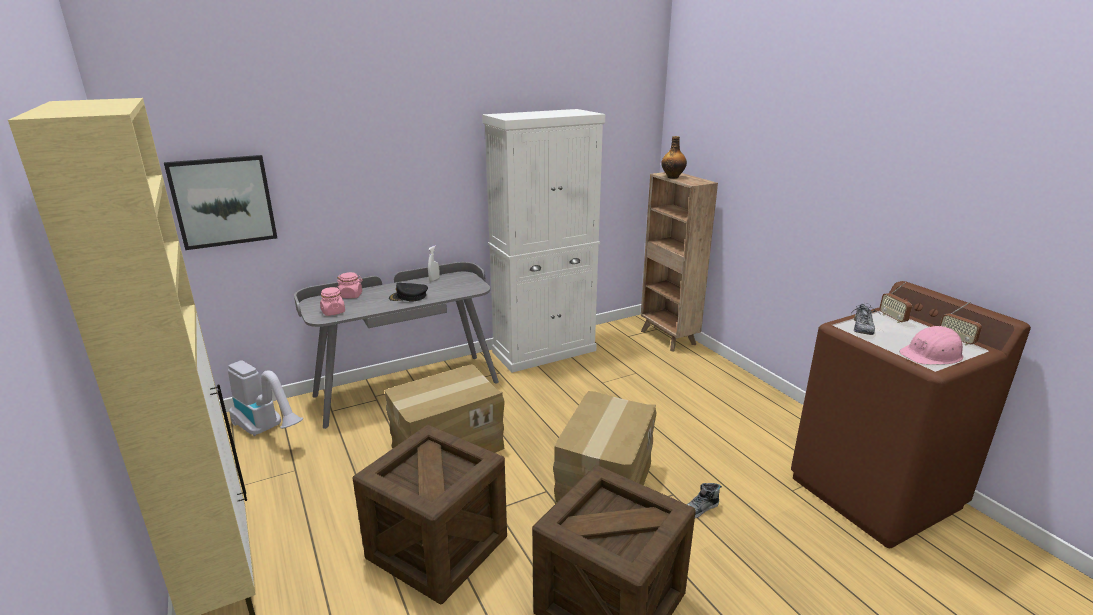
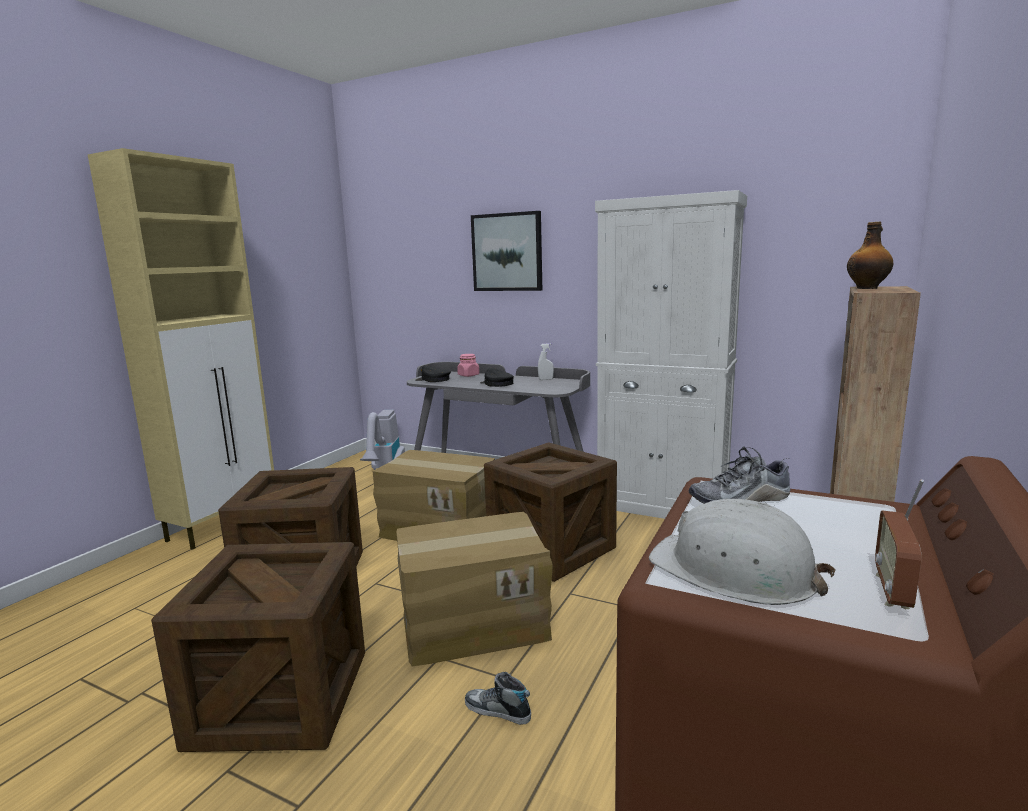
camera: 55 degrees right, 10 degrees down
picture [164,155,277,250] -> picture moved to [471,211,542,291]
pink jar [320,287,345,316] -> black cap [415,365,451,382]
radio [879,282,912,323] -> none
pink hard hat [899,326,963,365] -> white hard hat [649,499,836,605]
none -> crate [484,442,617,582]

